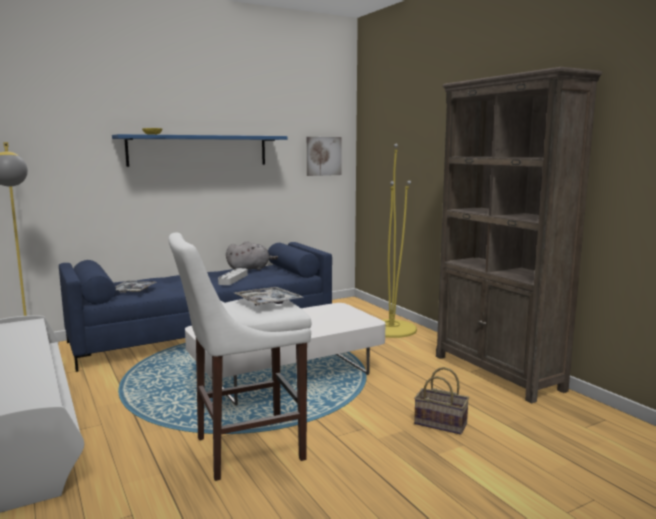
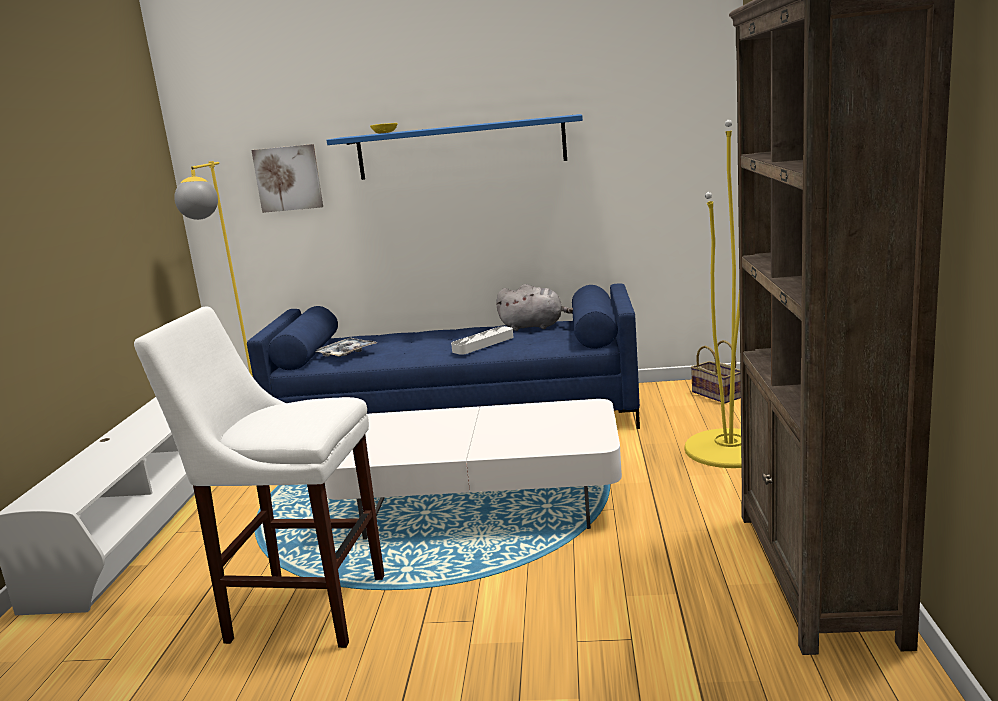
camera: 35 degrees right, 5 degrees up
tray [235,287,304,306] -> none
picture [307,137,342,176] -> picture moved to [251,144,323,213]
basket [414,367,469,435] -> basket moved to [691,340,741,403]

